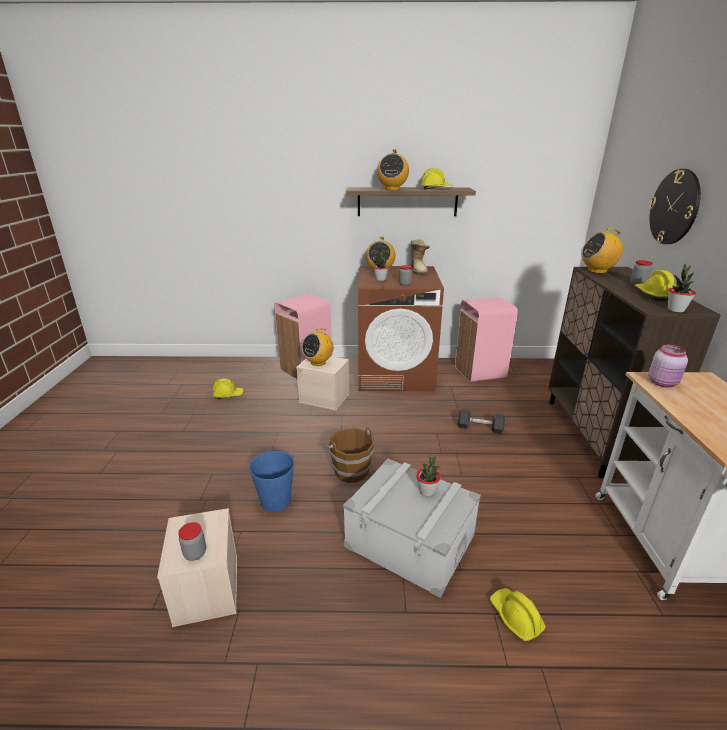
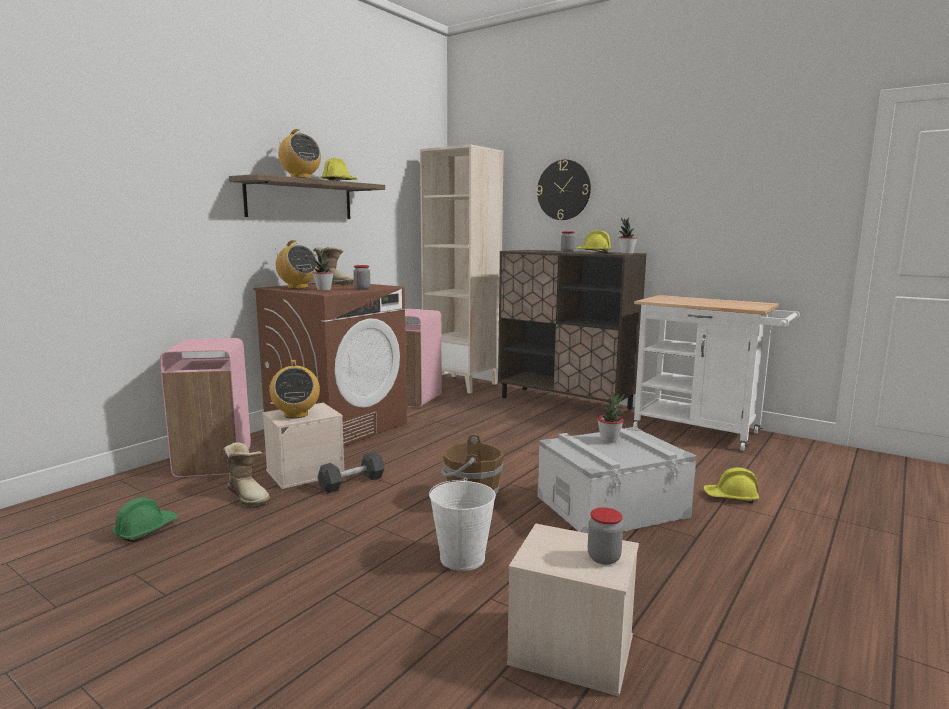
camera: 55 degrees left, 15 degrees down
yellow hard hat [213,379,244,399] -> green hard hat [112,497,178,542]
blue bucket [249,450,294,512] -> white bucket [429,478,496,571]
grey dumbbell [458,409,505,434] -> grey dumbbell moved to [318,452,384,493]
radio [581,228,623,274] -> none
pink jar [648,345,688,387] -> none
none -> boot [223,442,270,508]
none -> beige bookcase [420,145,504,394]

